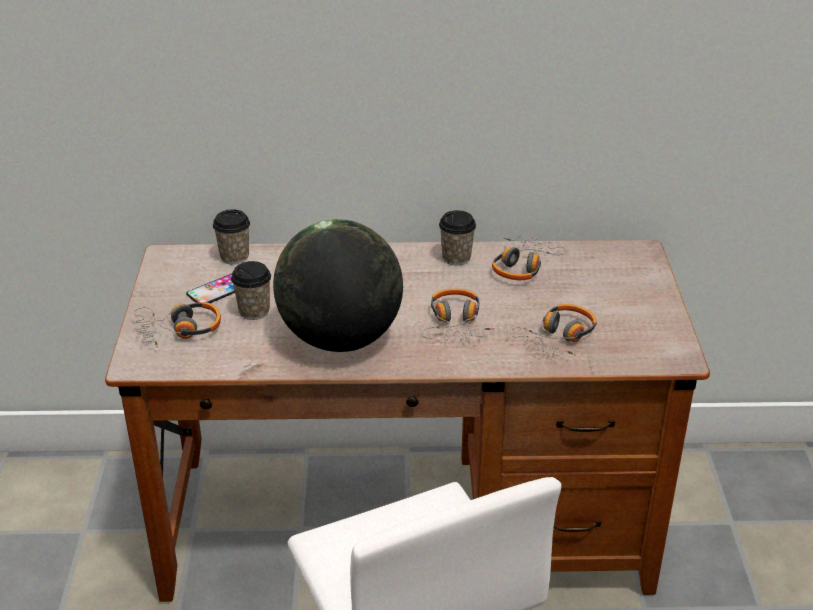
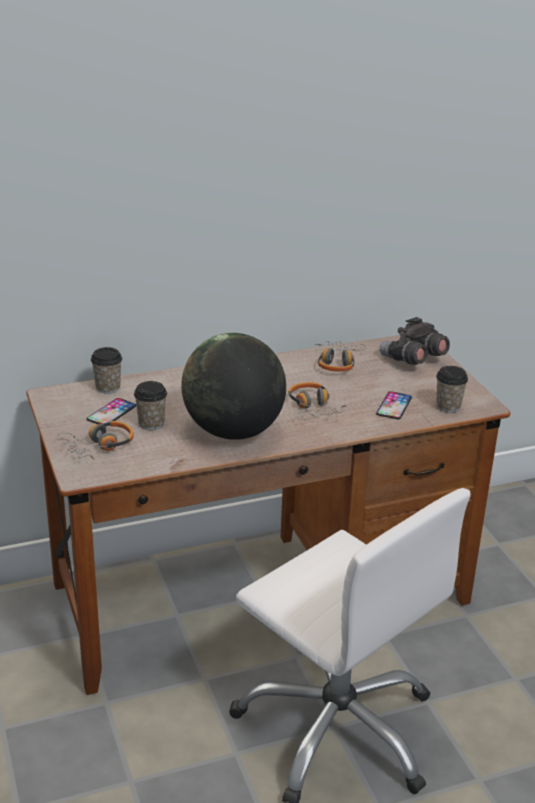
camera: 20 degrees left, 5 degrees down
cup [439,210,476,265] -> cup moved to [436,366,468,413]
headphones [510,304,597,356] -> phone [376,391,412,419]
none -> grey binoculars [380,317,450,365]

